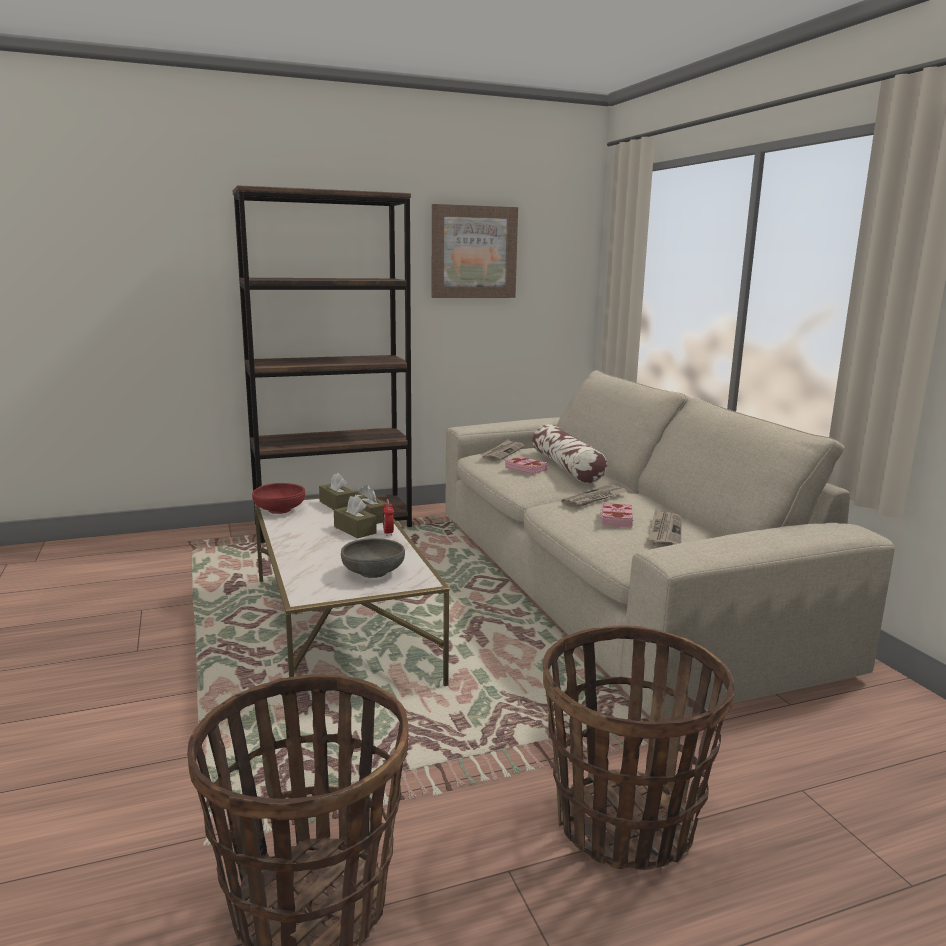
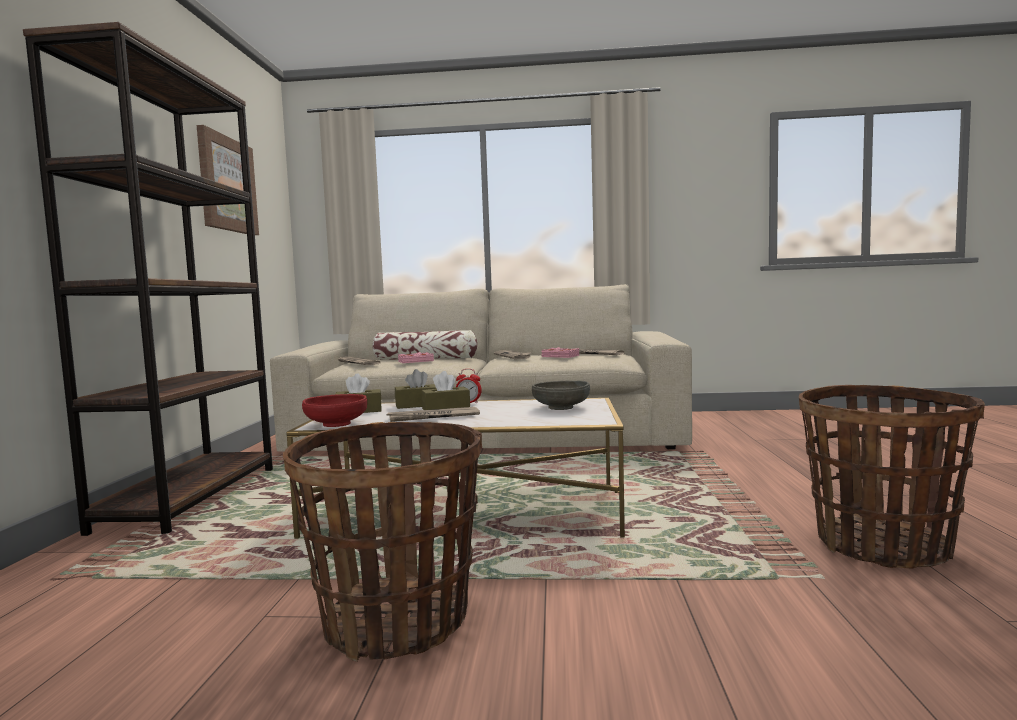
camera: 65 degrees left, 10 degrees down
basket [543,625,735,870] -> basket moved to [283,422,483,662]
none -> newspaper [387,407,480,422]

